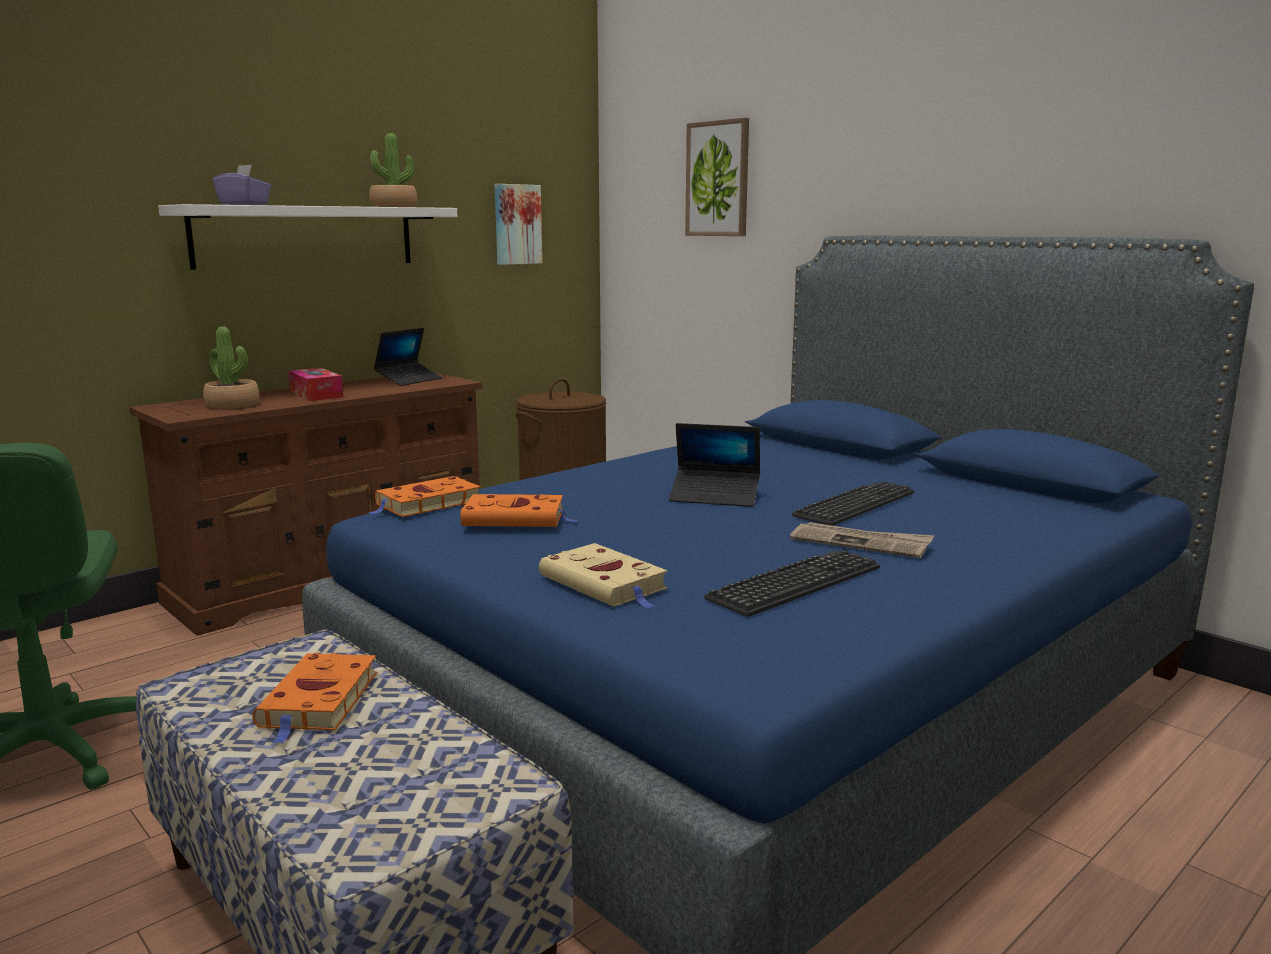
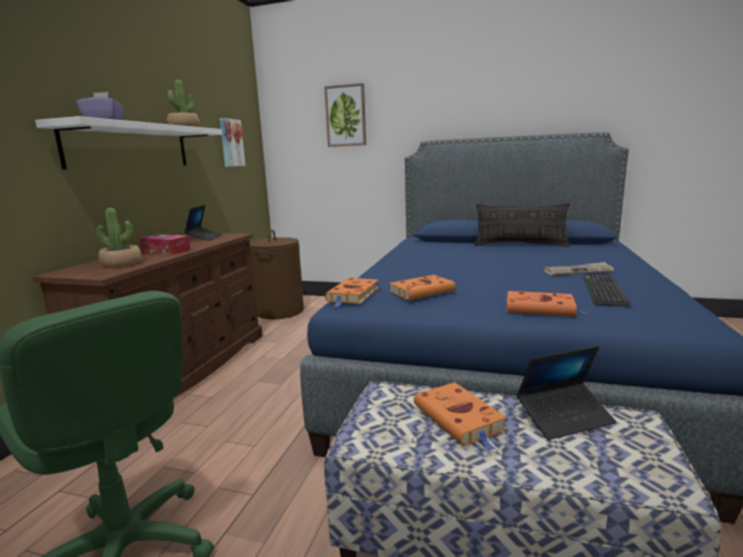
camera: 30 degrees left, 0 degrees up
beige book [539,543,668,608] -> orange book [506,291,589,317]
laptop [669,423,760,507] -> laptop moved to [516,346,616,440]
keyboard [792,481,914,526] -> none
none -> pillow [474,203,570,247]

